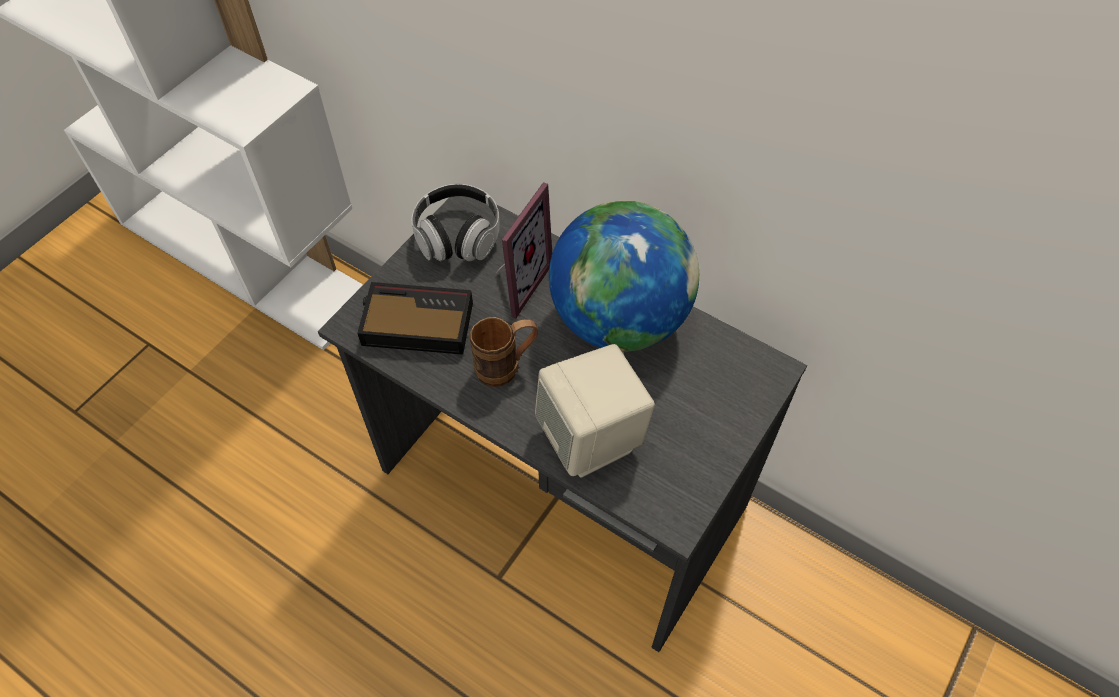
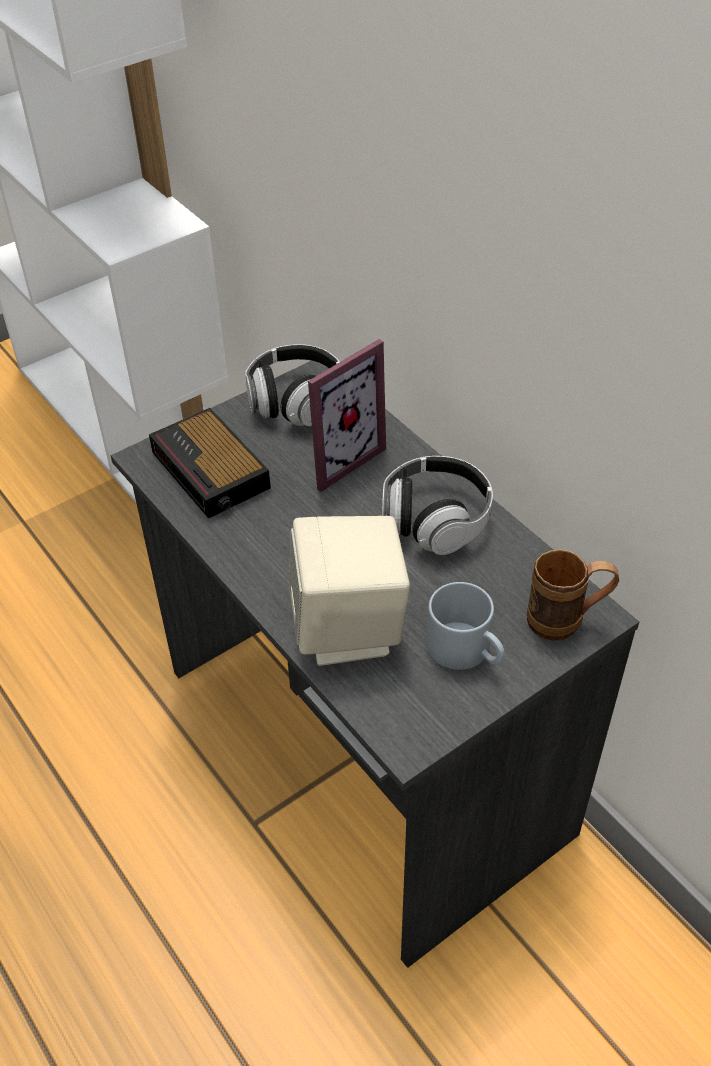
camera: 20 degrees right, 10 degrees down
alarm clock [357,282,473,355] -> alarm clock turned 150 degrees counterclockwise [149,408,271,518]
brown mug [470,317,538,387] -> brown mug moved to [527,549,619,641]
globe [549,200,699,352] -> headphones [382,456,493,555]
none -> grey mug [427,582,504,670]

